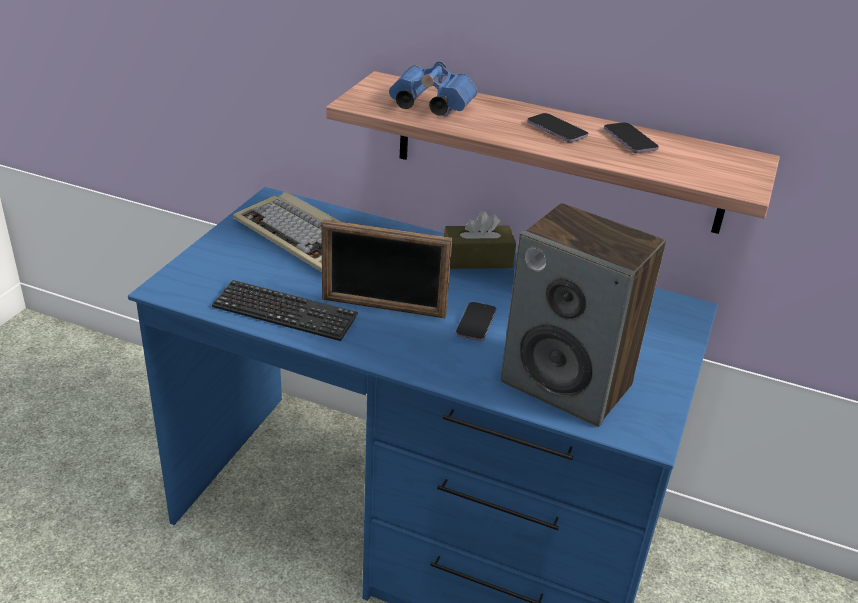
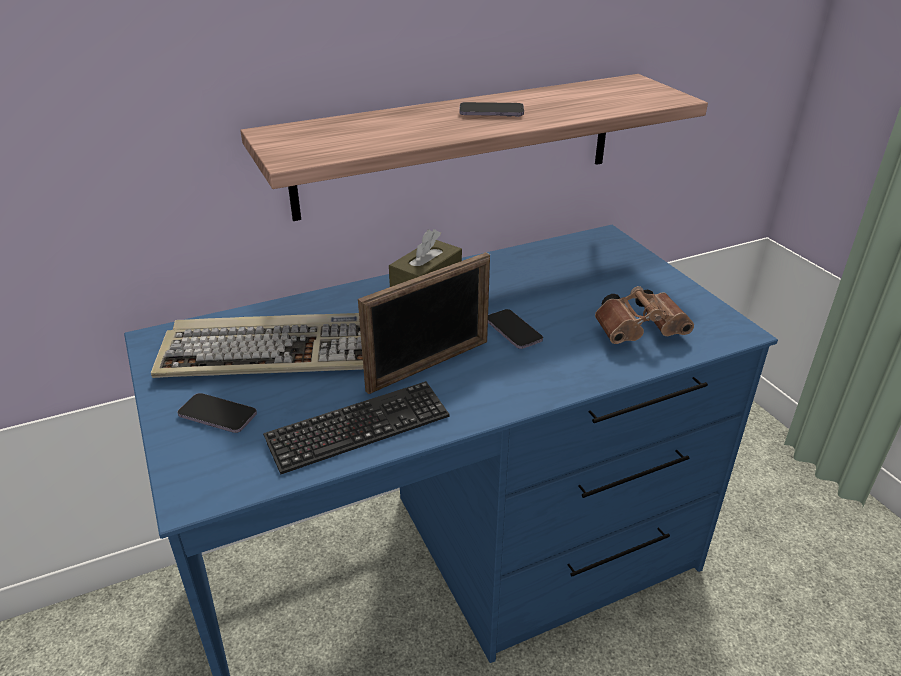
camera: 45 degrees left, 0 degrees up
blue binoculars [389,61,477,116] -> none
speaker [501,203,666,427] -> brown binoculars [595,286,694,344]
phone [604,122,659,153] -> phone moved to [177,393,257,433]

